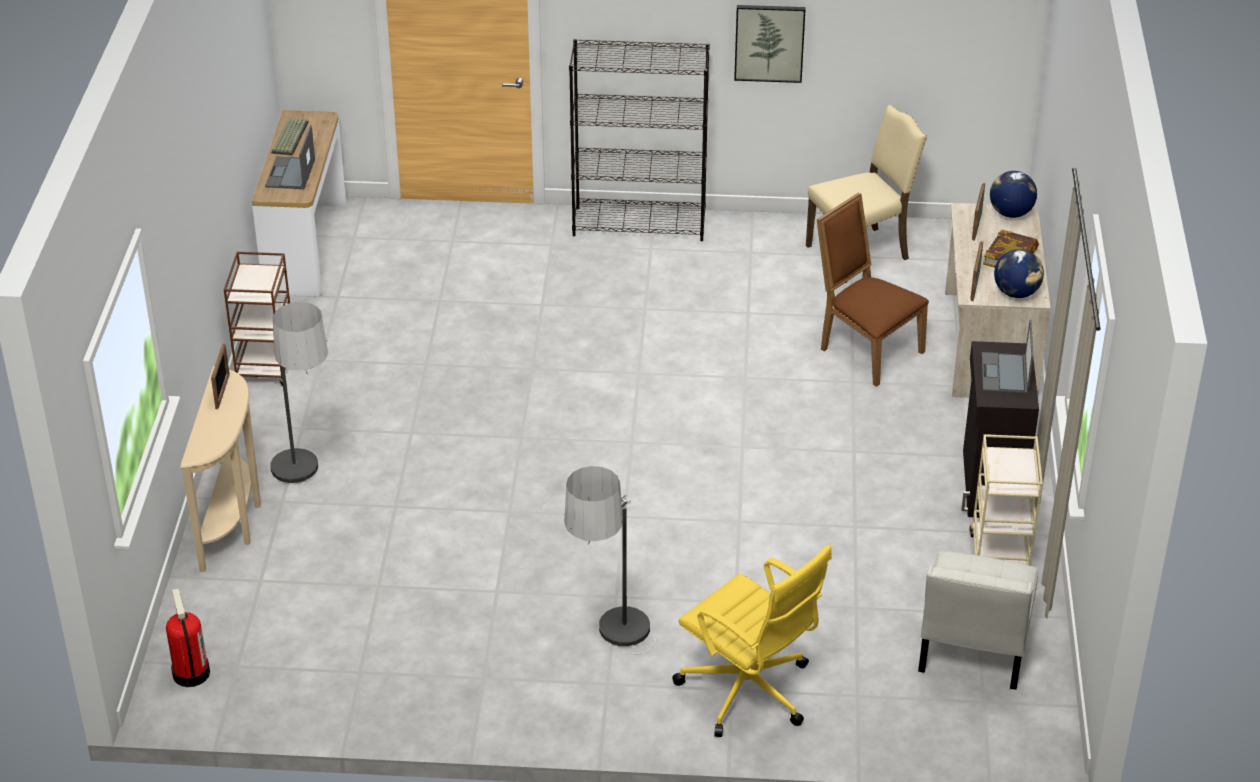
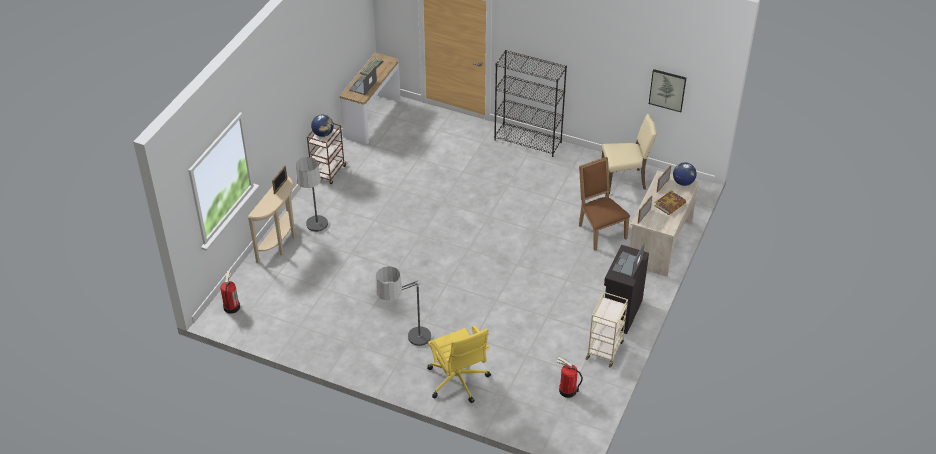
camera: 20 degrees right, 5 degrees up
picture [734,5,806,83] -> picture moved to [649,69,686,112]
white chair [918,551,1038,690] -> fire extinguisher [556,357,583,398]
globe [994,249,1044,298] -> globe moved to [311,115,334,137]

